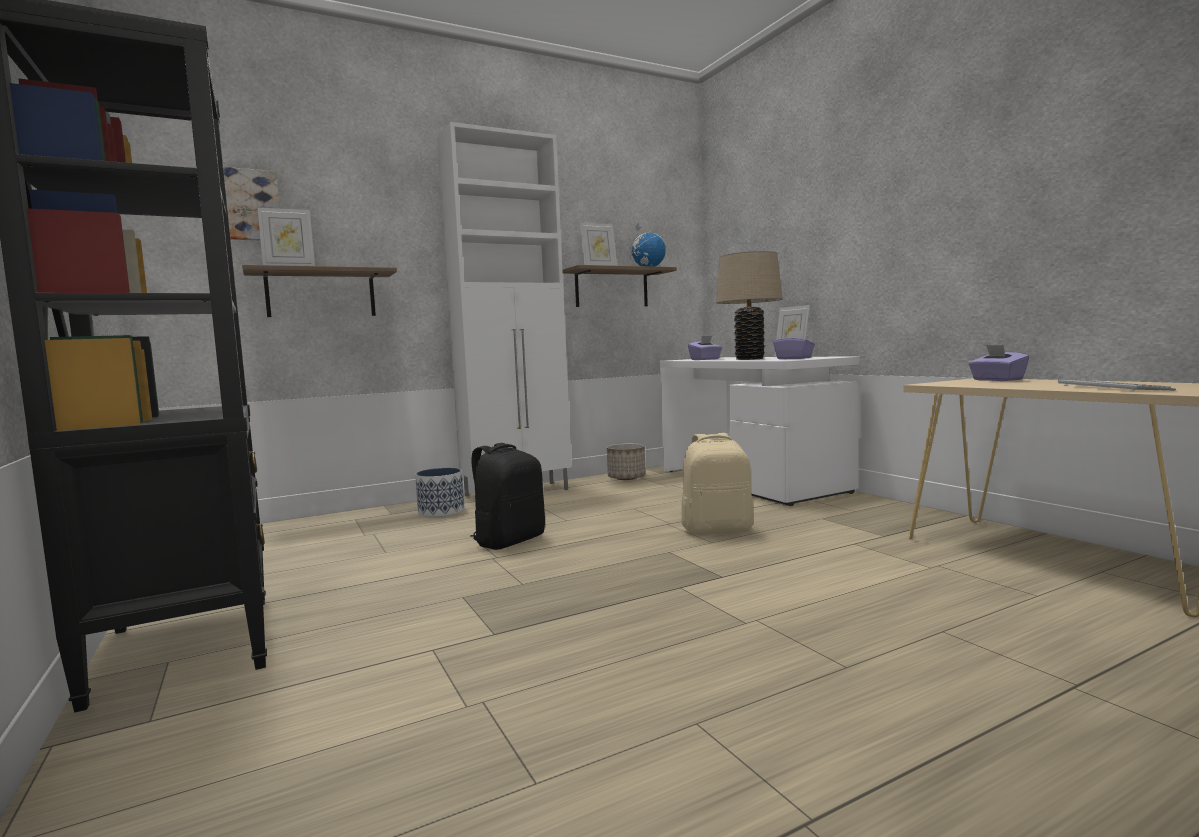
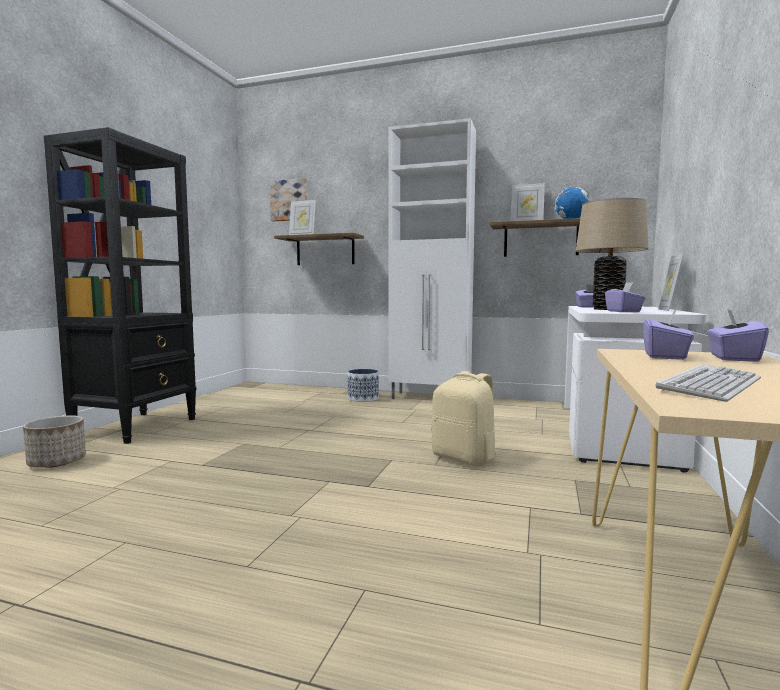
camera: 45 degrees right, 0 degrees up
black backpack [470,443,545,550] -> none
planter [607,443,646,480] -> planter moved to [23,415,86,468]
none -> purple tissue box [643,310,694,360]

